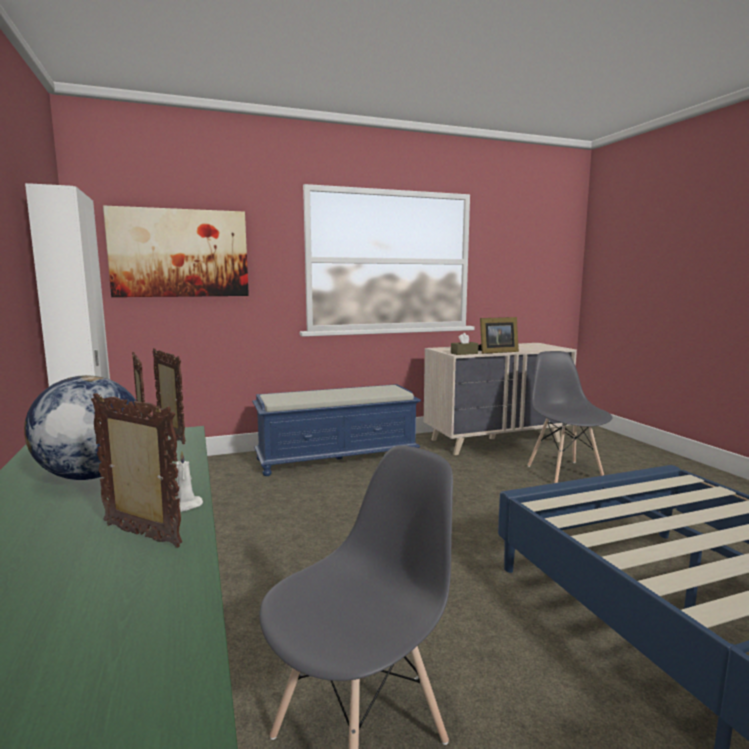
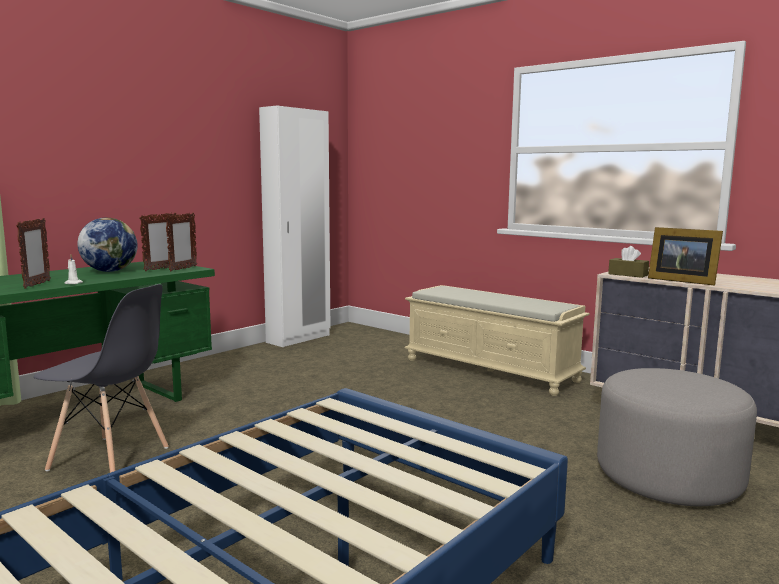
camera: 60 degrees right, 0 degrees up
picture [103,206,249,297] -> none
blue bench [252,384,421,476] -> beige bench [404,285,590,396]
grey chair [528,351,613,483] -> grey ottoman [597,368,757,506]

